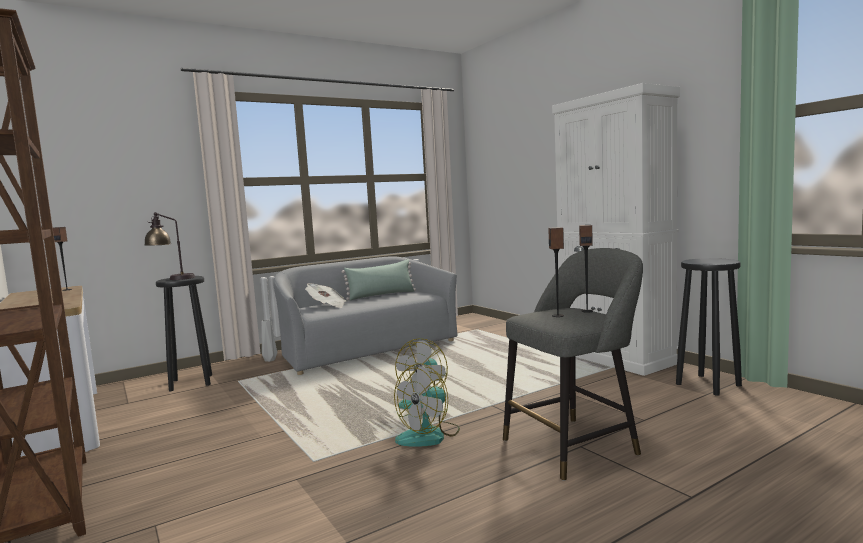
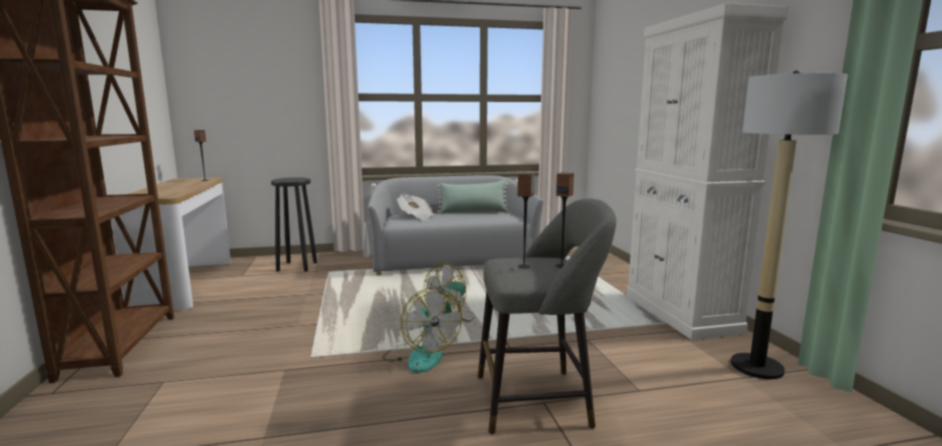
camera: 20 degrees right, 5 degrees up
table lamp [144,212,195,280] -> none
fan [394,363,460,447] -> fan turned 90 degrees counterclockwise [383,287,462,373]
black stool [676,258,742,396] -> floor lamp [731,71,848,379]

